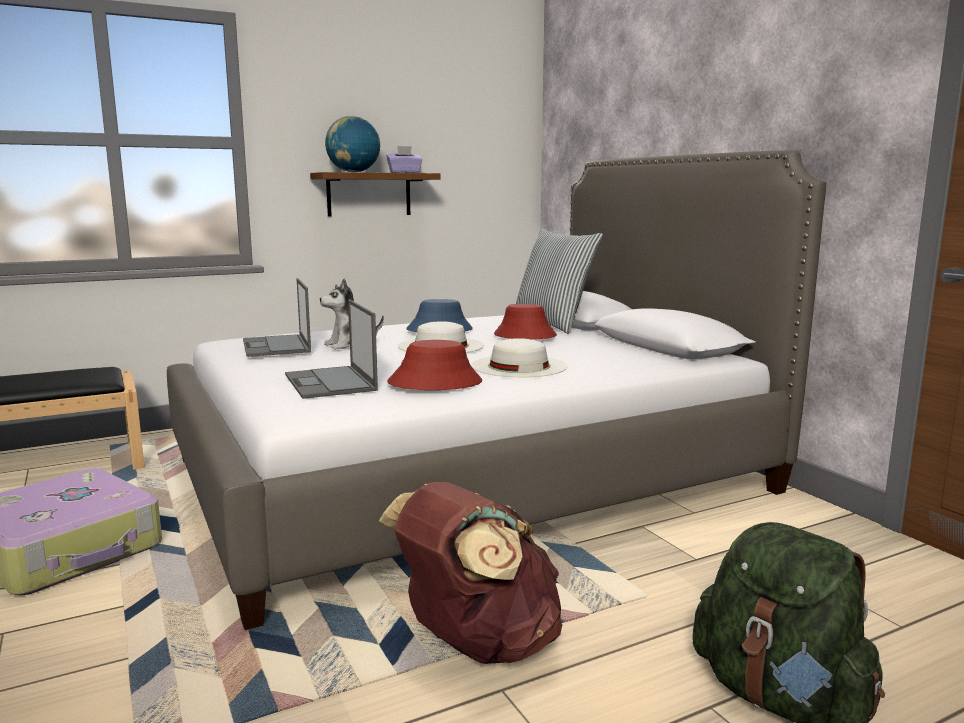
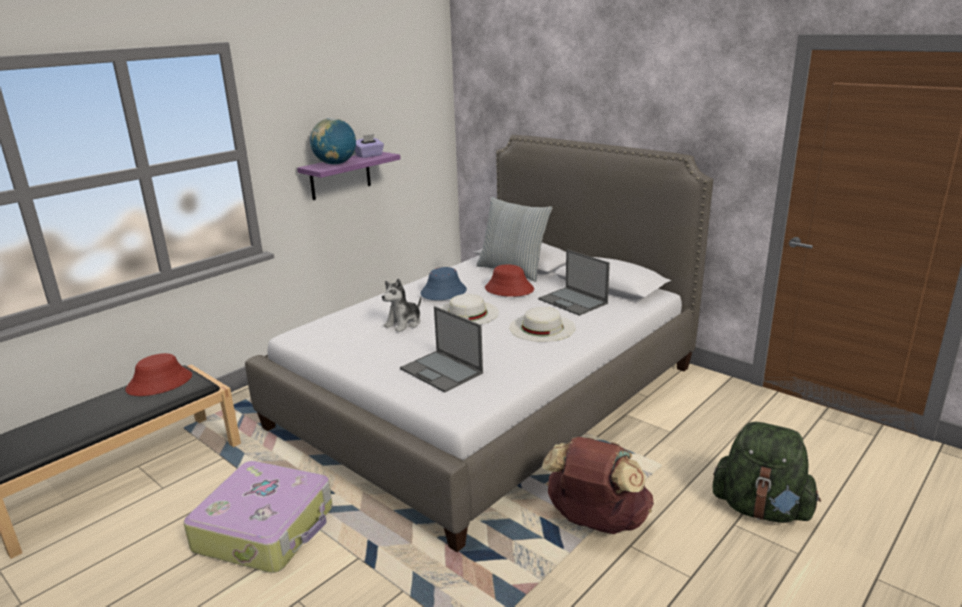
camera: 20 degrees left, 10 degrees up
laptop [243,278,311,357] -> laptop moved to [538,249,610,316]
brown shelf [310,172,441,216] -> purple shelf [297,152,401,200]
red hat [387,340,482,390] -> red hat moved to [125,353,192,396]

